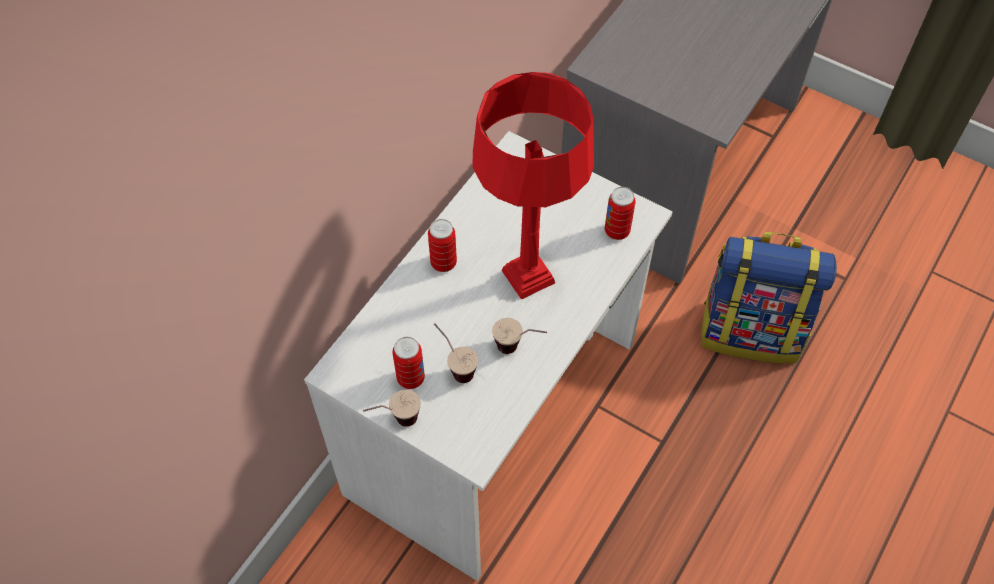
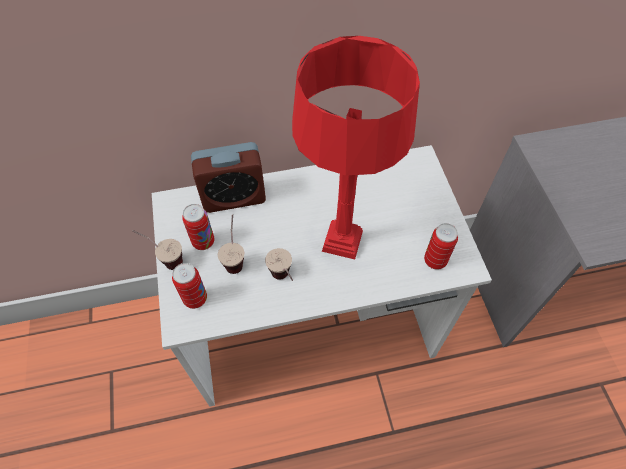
camera: 45 degrees right, 0 degrees up
can [428,219,457,272] -> can moved to [172,263,207,309]
backpack [701,232,837,364] -> none
none -> alarm clock [191,142,266,213]

